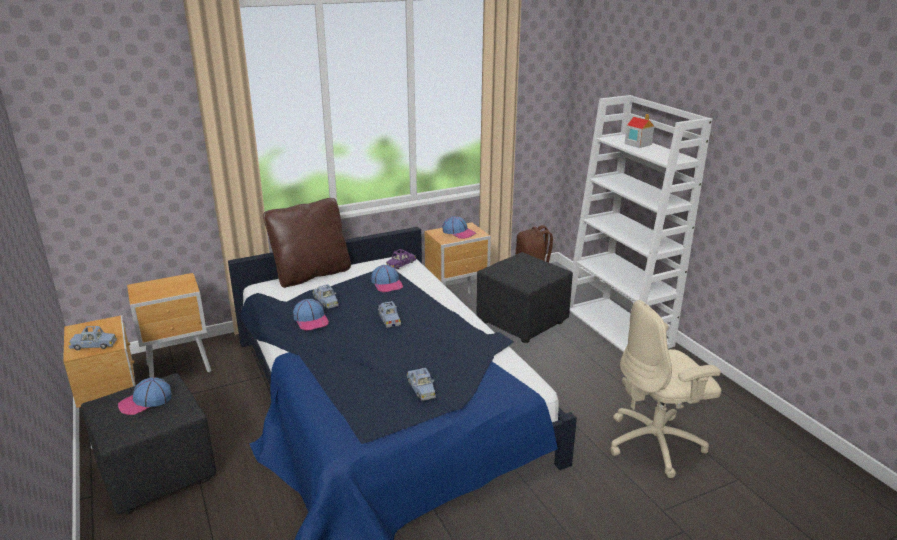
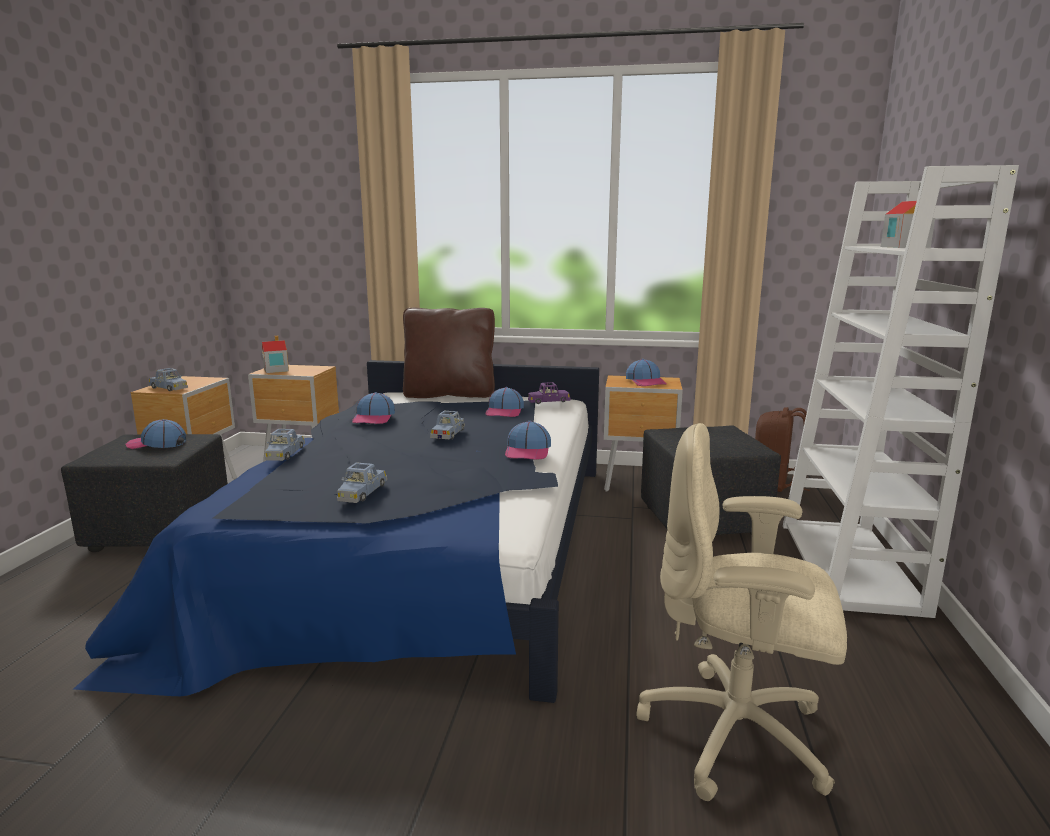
camera: 35 degrees right, 10 degrees down
blue toy car [313,284,338,309] -> blue toy car moved to [265,429,305,461]
none -> toy house [262,336,289,373]
none -> cap [505,421,551,459]

